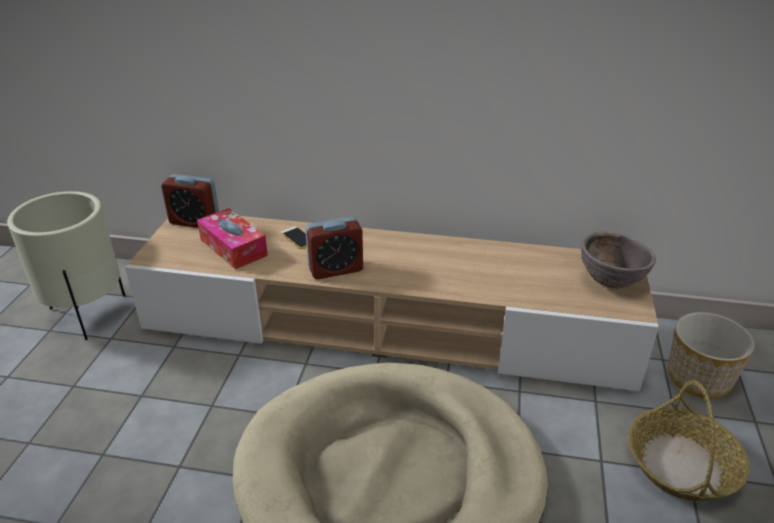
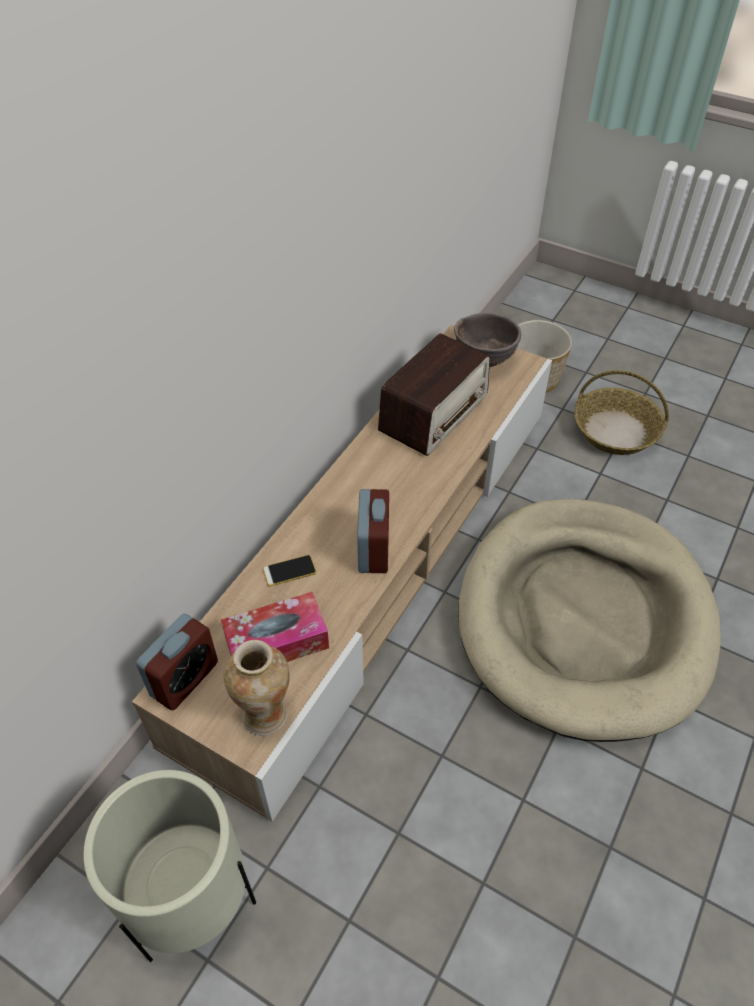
camera: 70 degrees left, 15 degrees up
none -> vase [223,640,290,736]
none -> radio [378,333,490,456]

